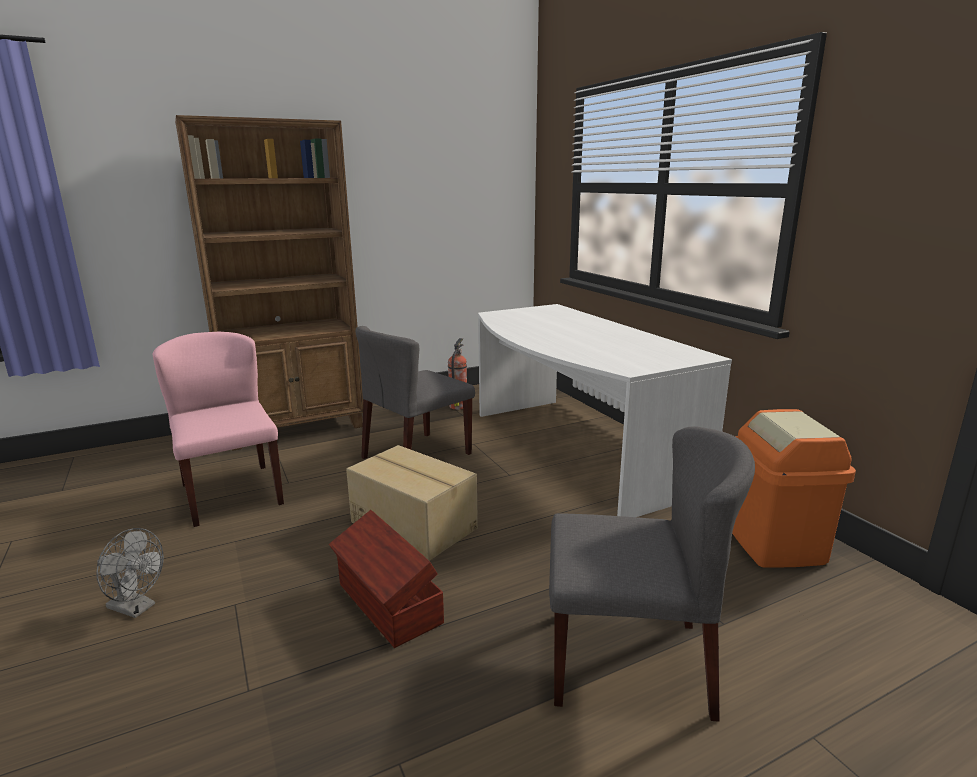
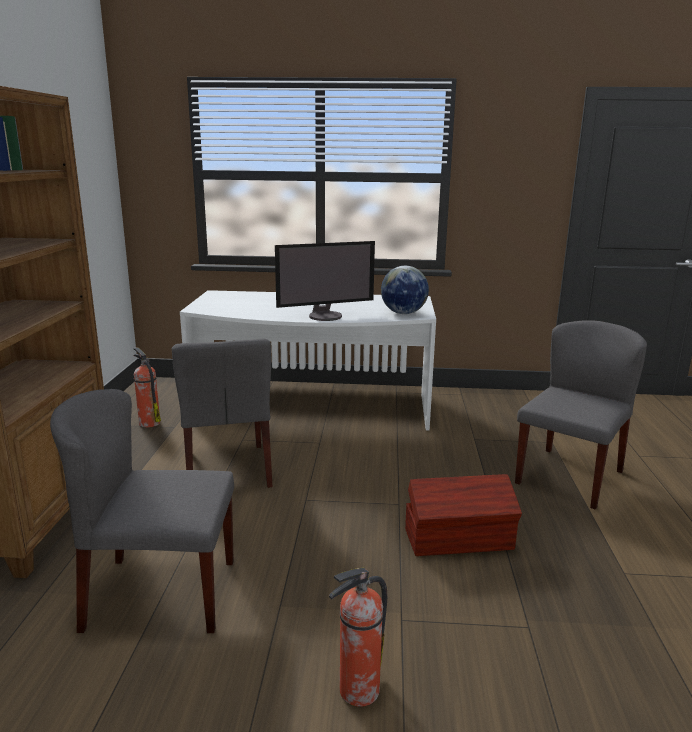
camera: 60 degrees left, 0 degrees up
grey fan [97,528,164,618] -> fire extinguisher [329,568,387,707]
pink chair [153,332,284,527] -> grey chair [50,389,234,633]
cardboard box [346,445,478,561] -> none
orange trash can [732,409,856,568] -> none
none -> monitor [275,241,375,321]
none -> globe [381,266,429,314]

